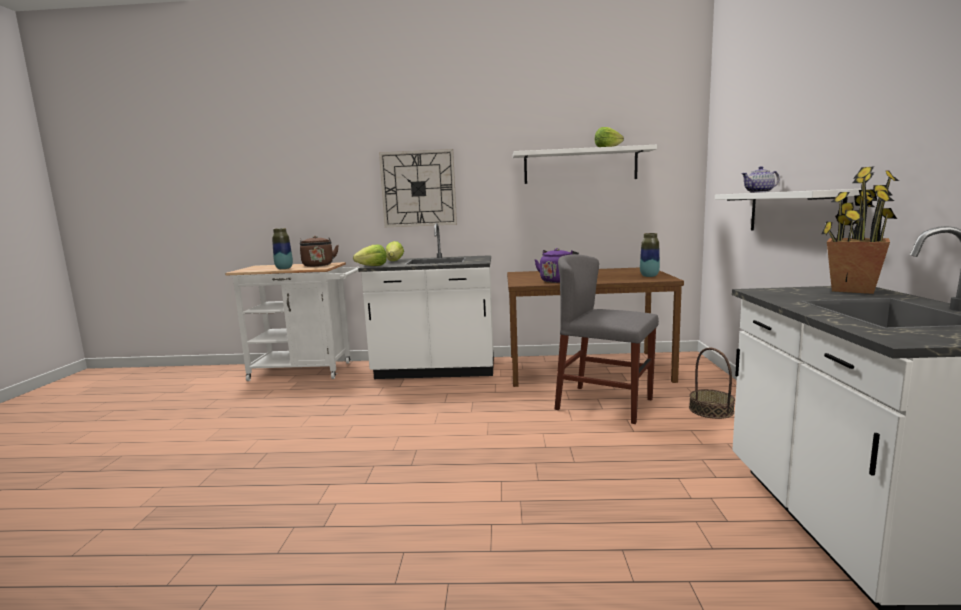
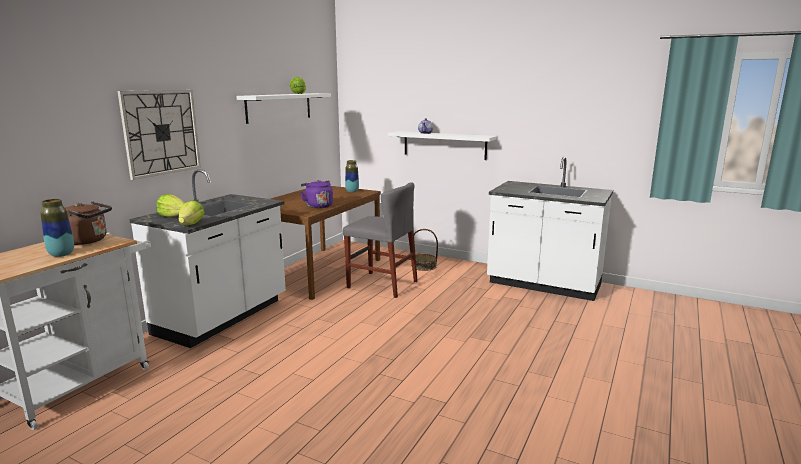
camera: 65 degrees left, 5 degrees up
grey chair [555,254,659,424] -> grey chair turned 120 degrees counterclockwise [343,182,418,298]
potted plant [821,166,899,294] -> none

